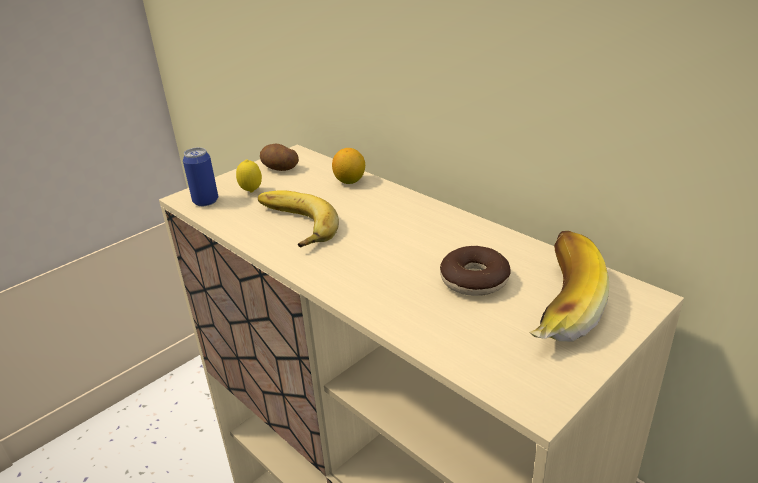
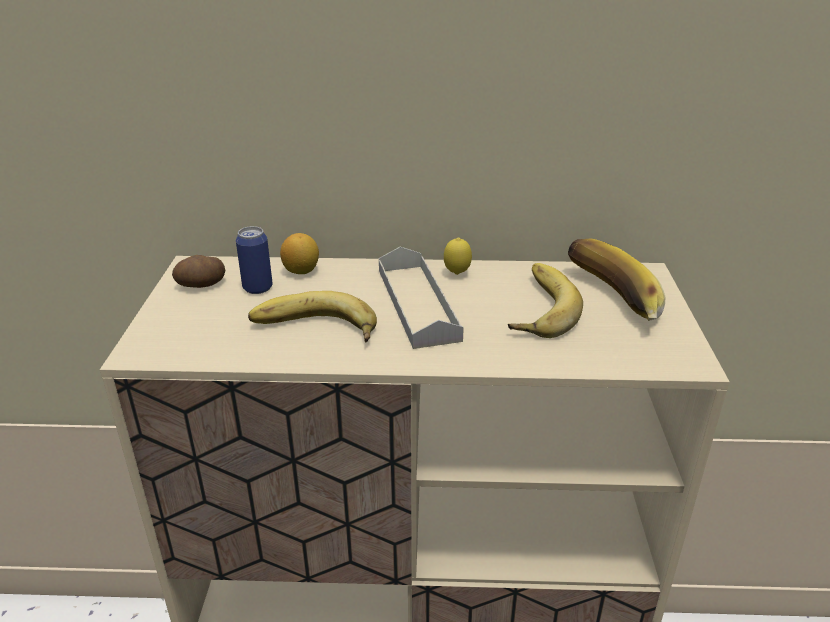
camera: 45 degrees left, 0 degrees up
can [183,147,218,206] -> can moved to [236,226,273,294]
lemon [236,159,262,192] -> lemon moved to [444,238,472,275]
donut [440,246,510,296] -> banana [508,263,583,338]
none -> grey tray [379,247,464,349]

